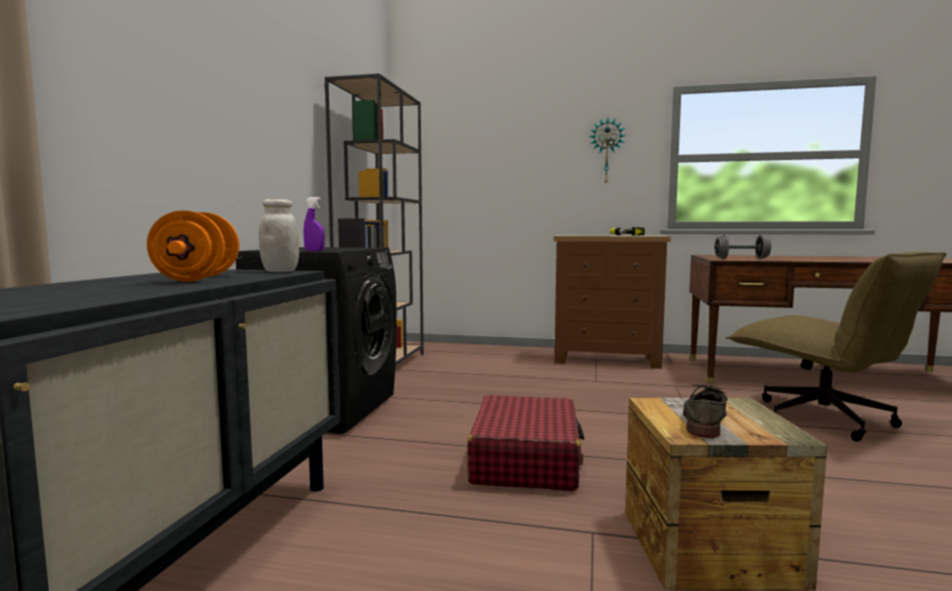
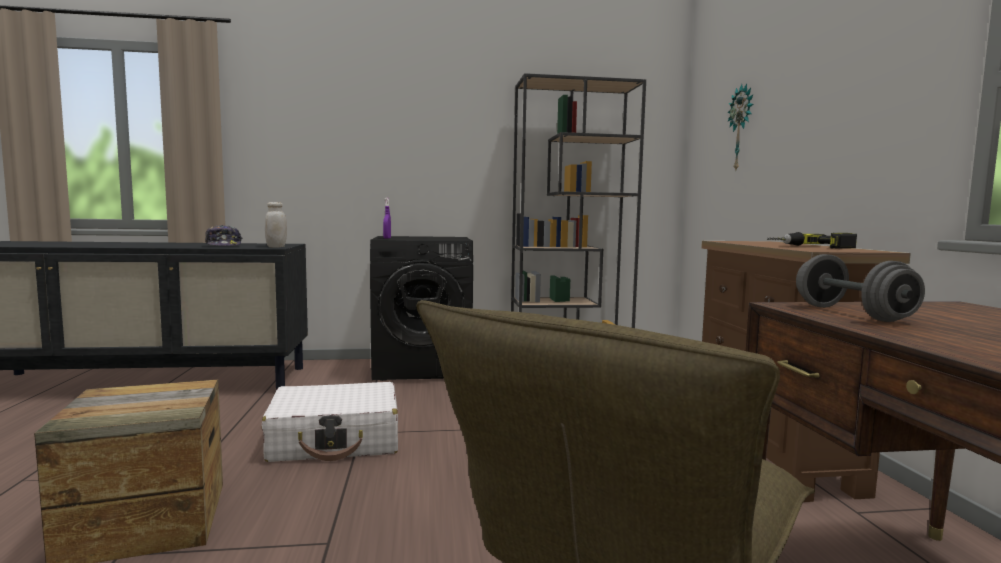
camera: 70 degrees right, 0 degrees up
orange dumbbell [147,210,239,282] -> cap [205,225,242,246]
red suitcase [467,395,585,491] -> white suitcase [262,382,398,462]
wall clock [589,118,626,183] -> wall clock moved to [727,84,753,170]
grey shoe [683,384,728,438] -> none

